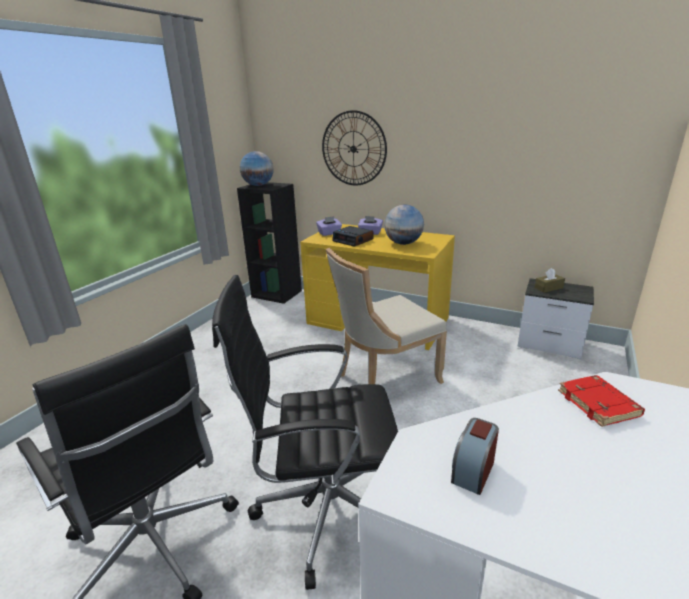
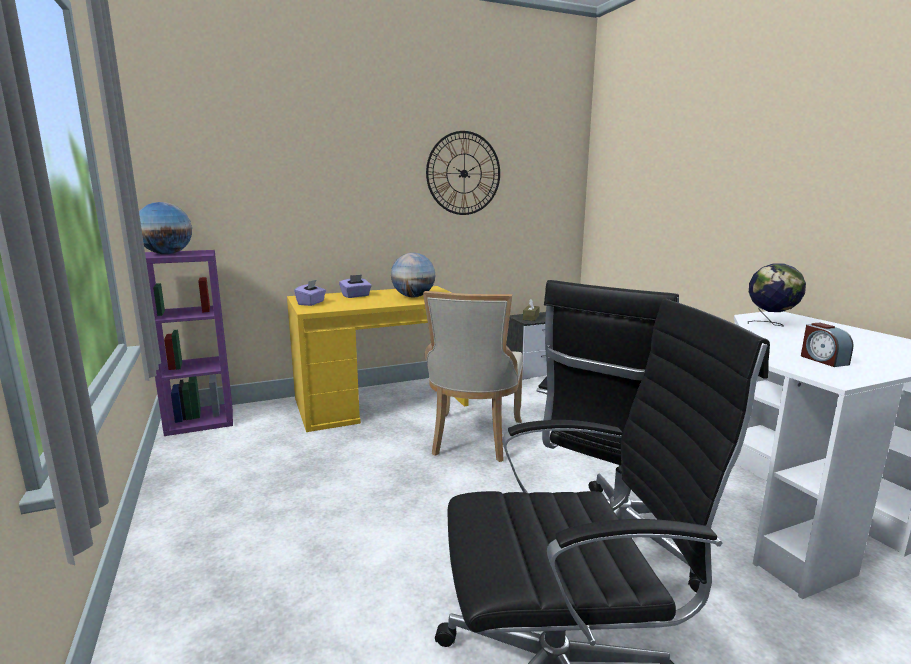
camera: 50 degrees left, 10 degrees down
black bookcase [237,182,302,304] -> purple bookcase [145,250,233,436]
wall clock [322,110,387,185] -> wall clock moved to [426,131,500,215]
alarm clock [332,226,373,247] -> none
red book [558,375,645,427] -> globe [748,264,806,327]

